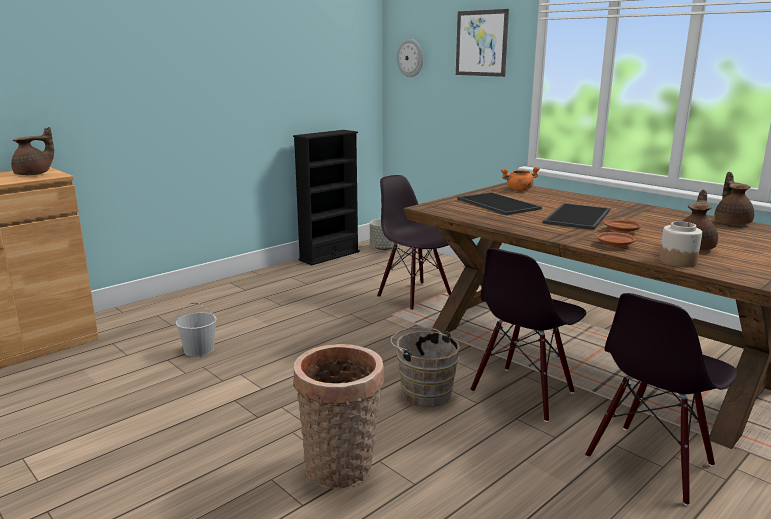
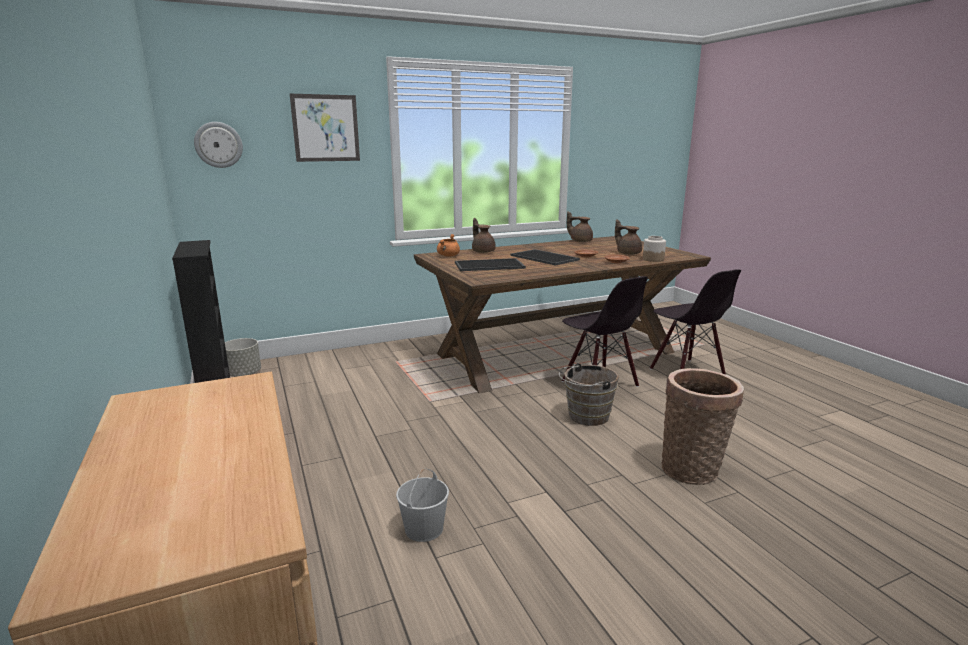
camera: 70 degrees left, 0 degrees up
brown teapot [11,127,54,175] -> brown teapot moved to [472,218,496,253]
black chair [377,175,451,309] -> none

